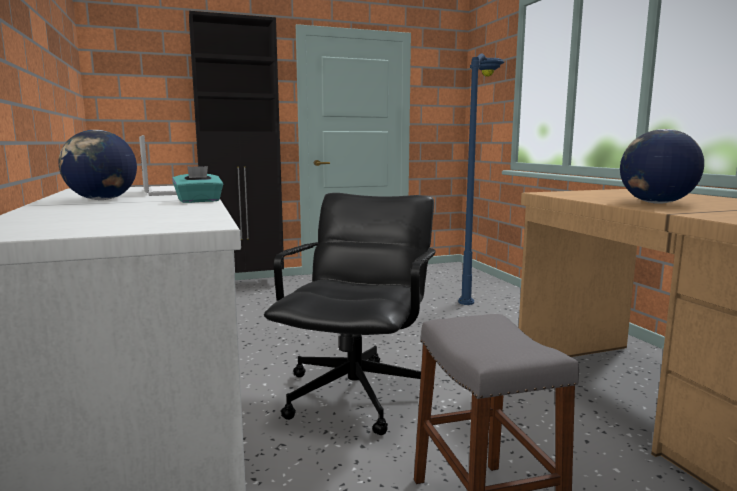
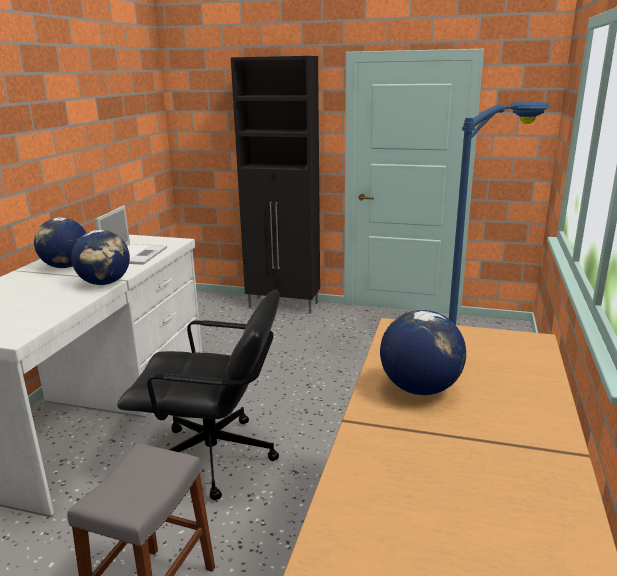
camera: 35 degrees right, 10 degrees up
turquoise tissue box [172,166,223,203] -> globe [71,230,130,285]
black office chair [264,193,436,435] -> black office chair turned 45 degrees clockwise [117,290,280,500]

